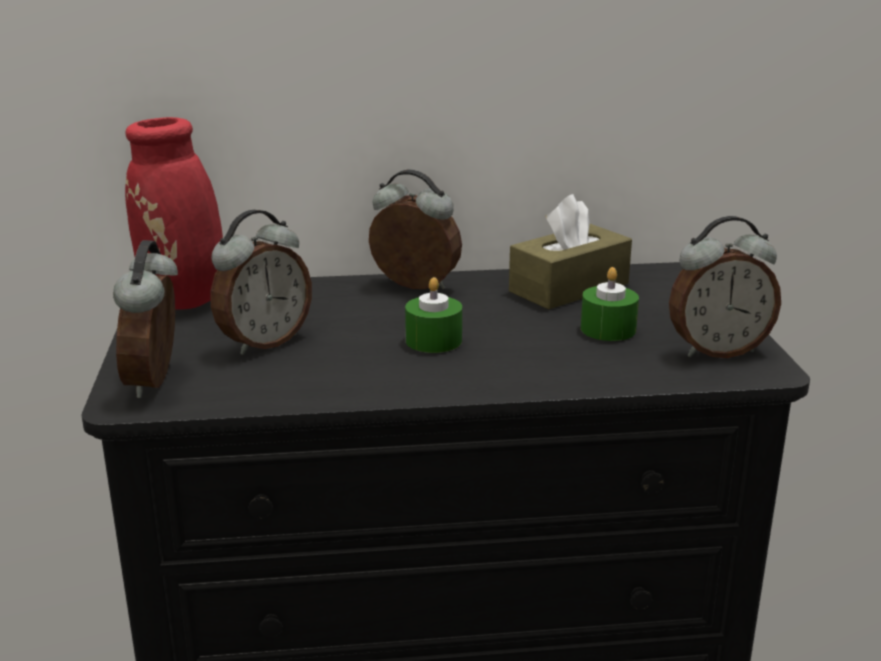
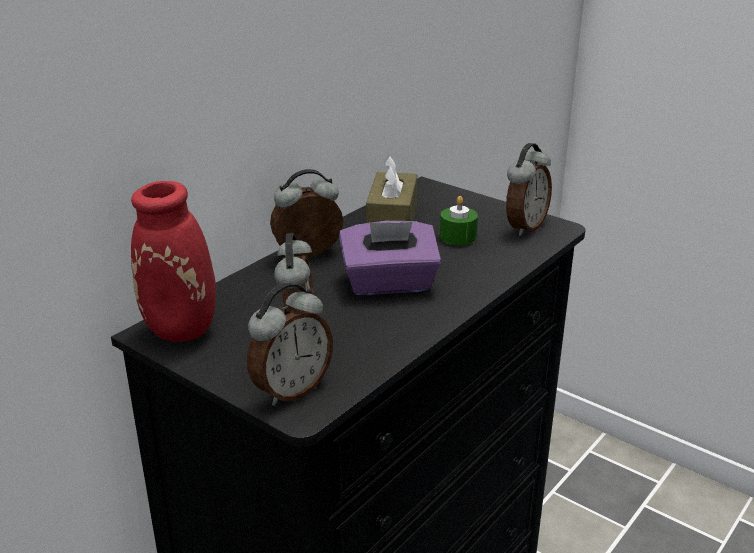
camera: 45 degrees left, 5 degrees up
alarm clock [113,240,178,398] -> alarm clock turned 90 degrees counterclockwise [247,282,333,406]
green candle [405,277,462,353] -> purple tissue box [339,221,441,295]

